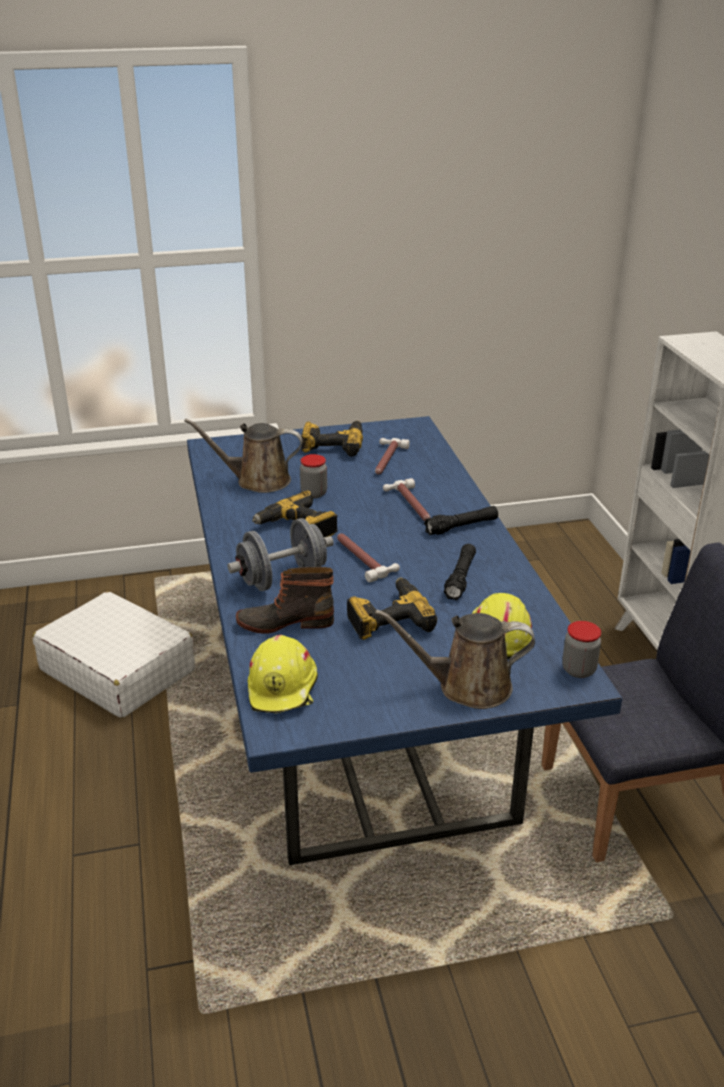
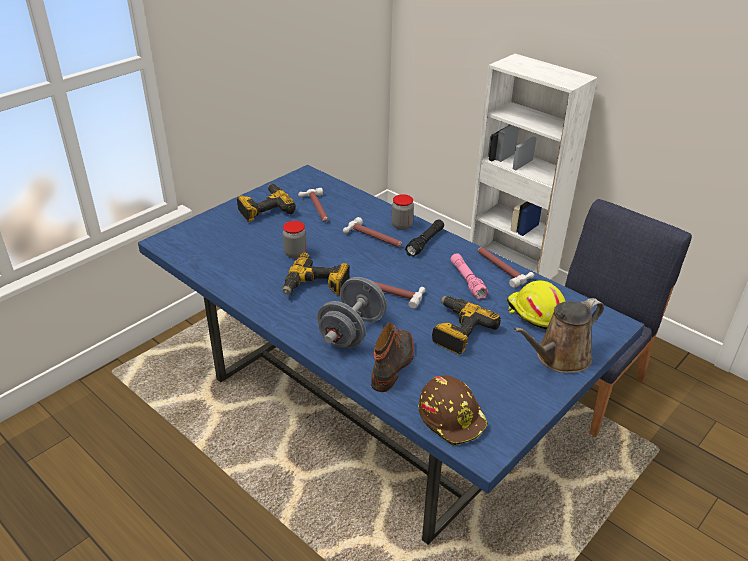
camera: 35 degrees left, 5 degrees up
white suitcase [32,591,195,718] -> none
brown watering can [184,418,303,493] -> none
boot [236,567,334,634] -> boot turned 150 degrees clockwise [371,323,414,392]
yellow hard hat [248,635,318,713] -> brown hard hat [418,376,488,445]
black flashlight [444,544,476,600] -> pink flashlight [451,253,489,300]
jar [562,621,601,678] -> jar moved to [392,194,414,230]
none -> hammer [478,247,534,288]

